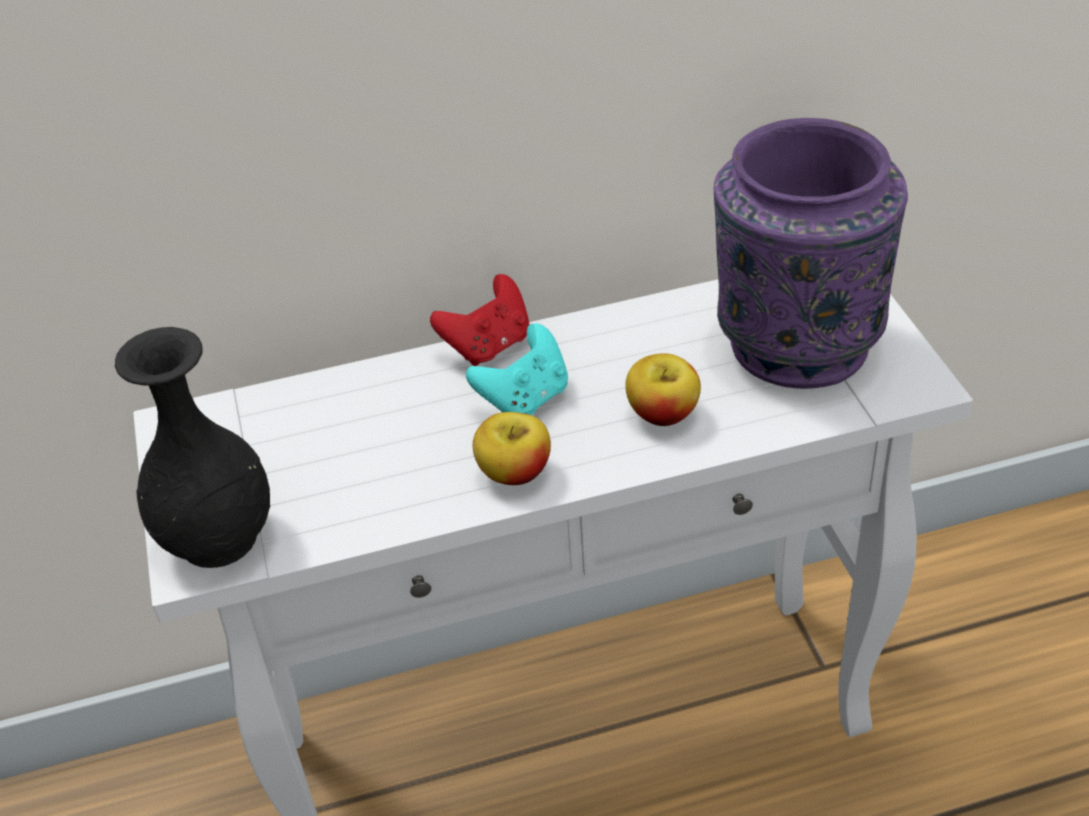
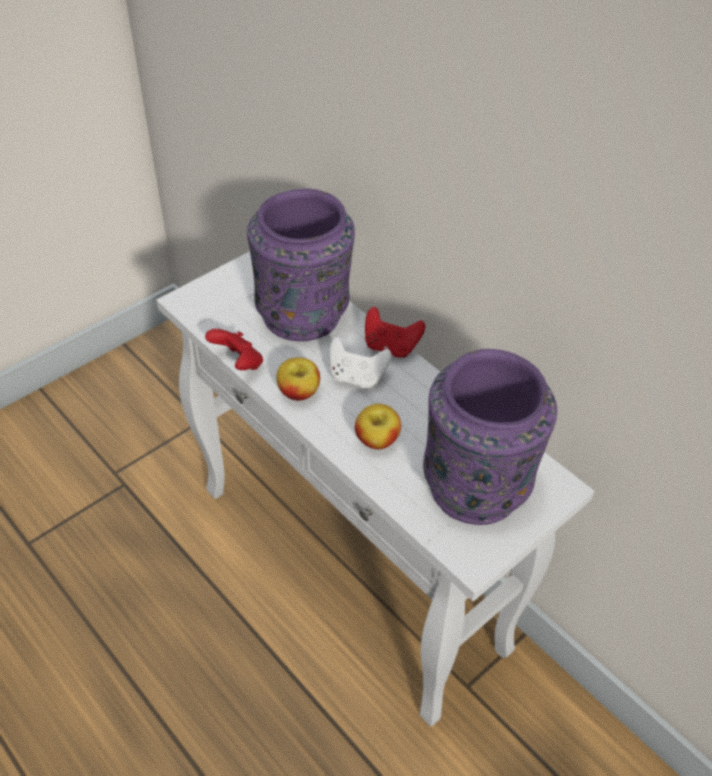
camera: 60 degrees right, 5 degrees up
black vase [115,327,270,568] -> none
turquoise game controller [466,323,568,415] -> white game controller [329,337,392,388]
none -> red game controller [205,329,263,370]
none -> purple vase [247,188,355,341]

